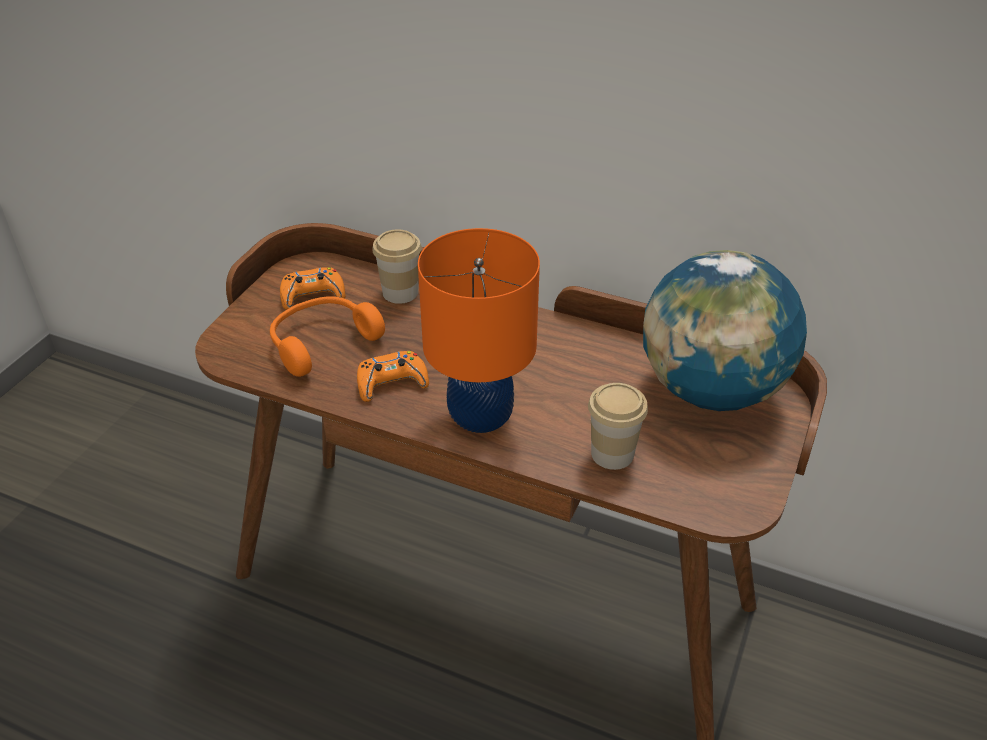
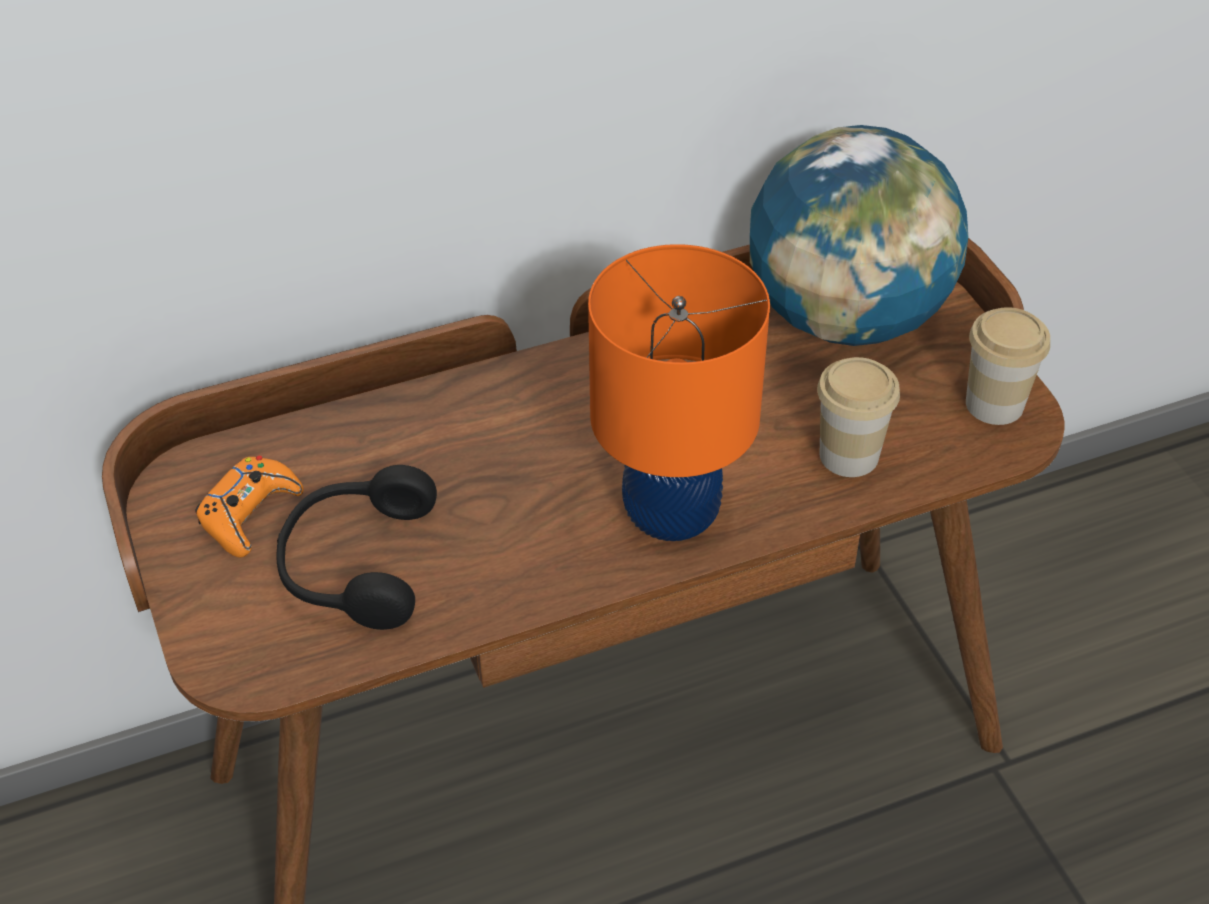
camera: 45 degrees left, 5 degrees up
orange headphones [270,296,385,377] -> black headphones [276,465,437,630]
orange game controller [357,351,429,402] -> none
cup [372,229,422,304] -> cup moved to [966,307,1050,425]

